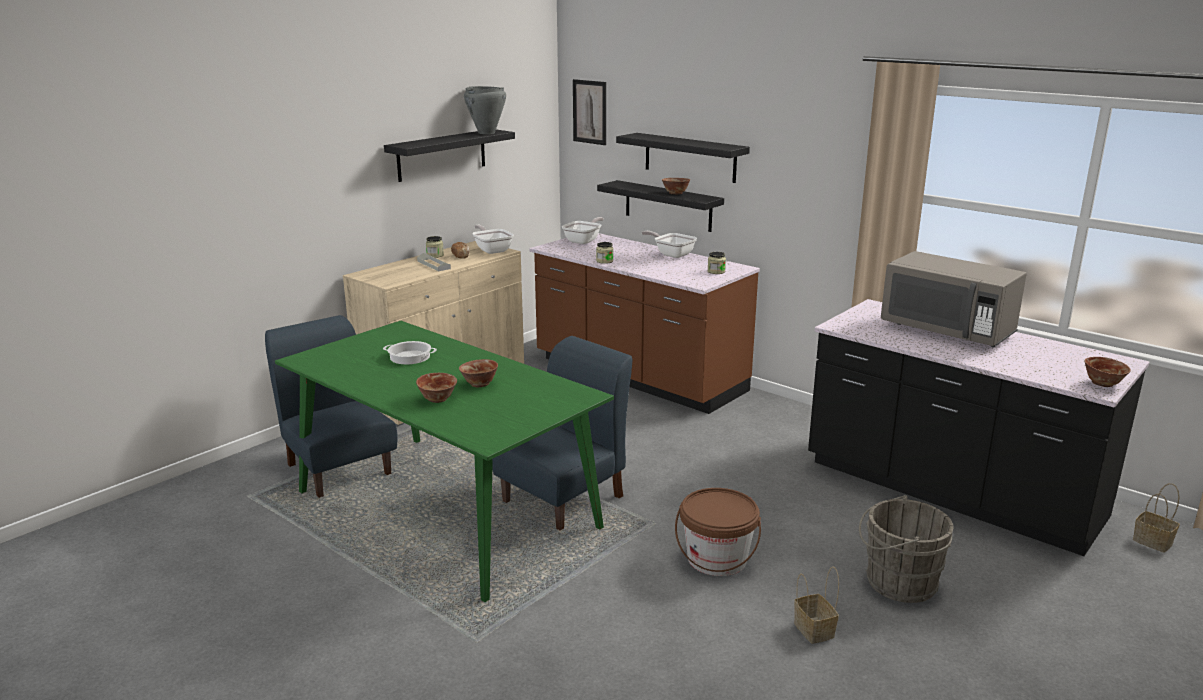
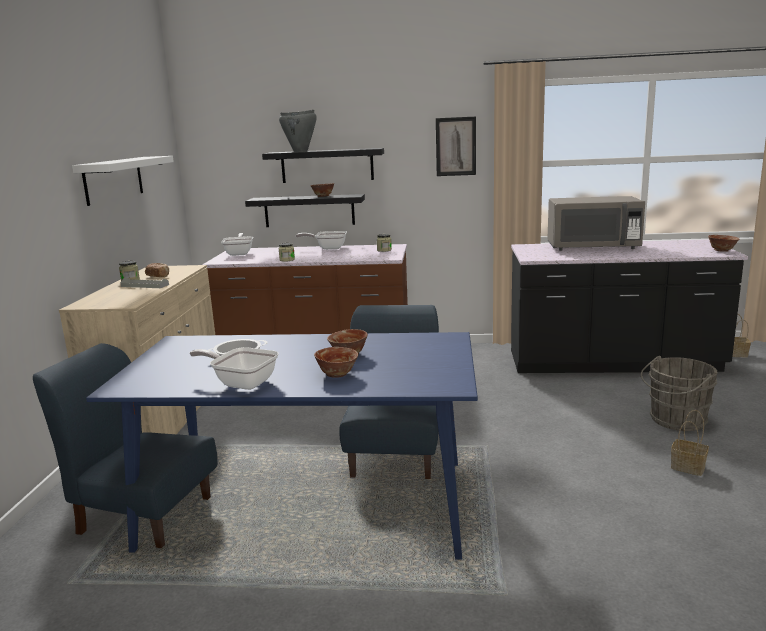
camera: 35 degrees left, 5 degrees down
green dining table [275,321,614,602] -> blue dining table [86,332,478,560]
black shelf [384,130,515,182] -> white shelf [72,156,174,206]
grey cooking pot [464,86,506,134] -> grey cooking pot moved to [279,110,317,152]
frying pan [472,225,514,254] -> frying pan moved to [190,347,278,390]
picture [573,79,606,145] -> picture moved to [436,117,476,176]
brown bucket [675,488,761,576] -> none

